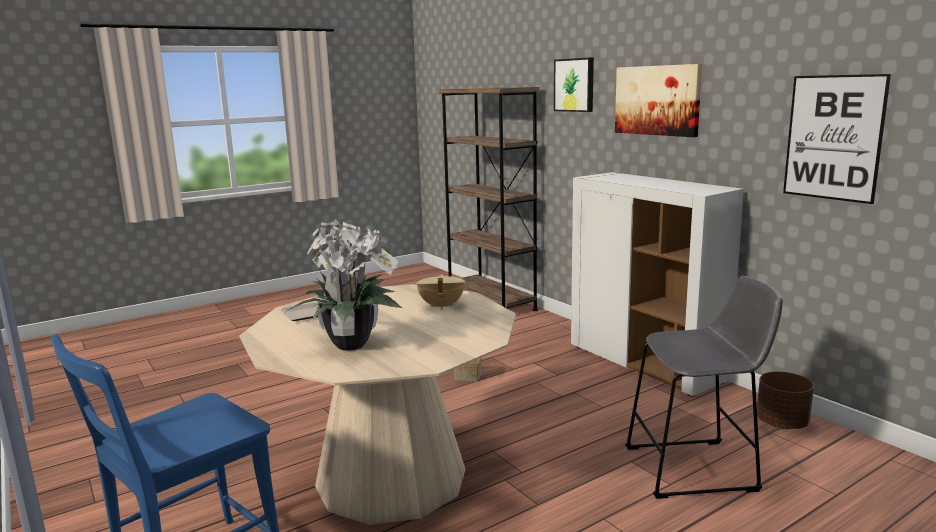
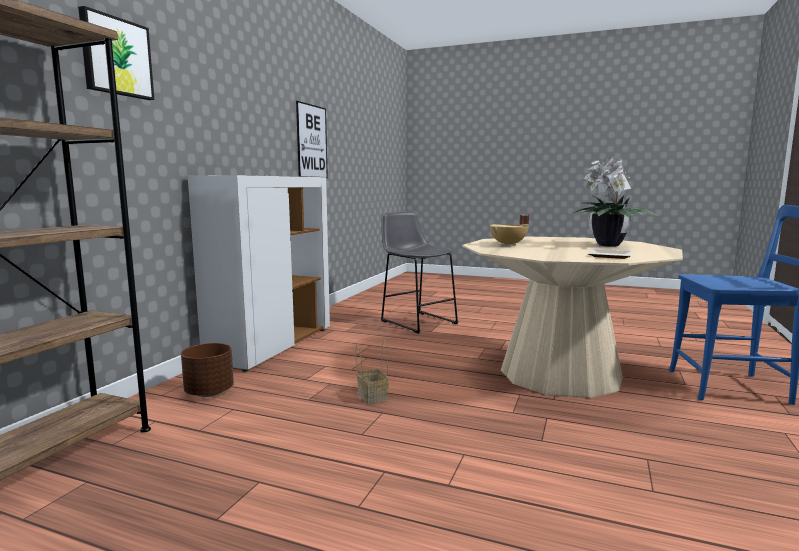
camera: 125 degrees left, 5 degrees down
picture [615,64,702,137] -> none
brown planter [757,371,814,429] -> brown planter moved to [181,343,234,397]

